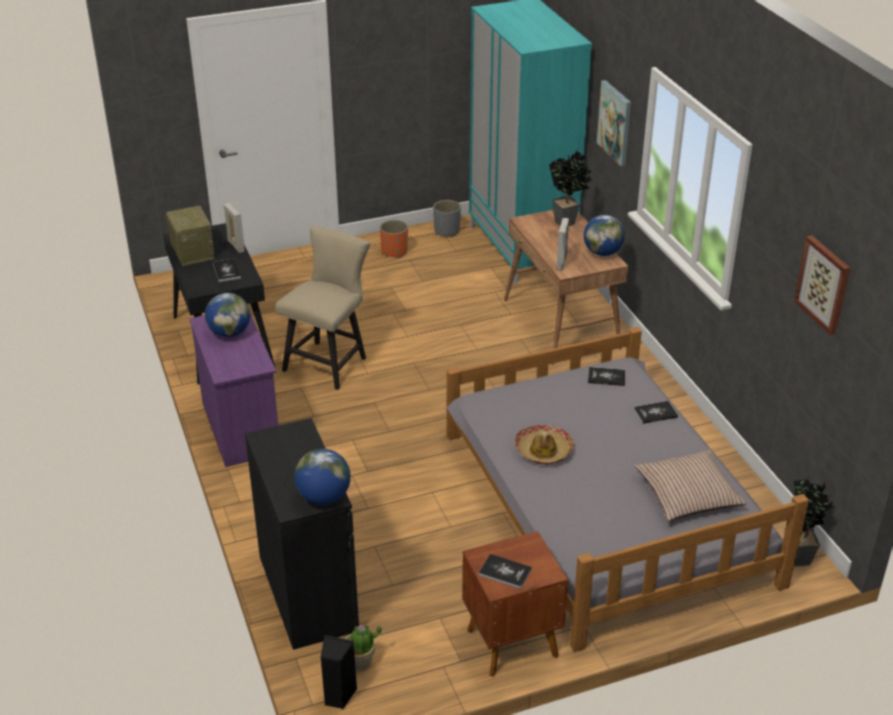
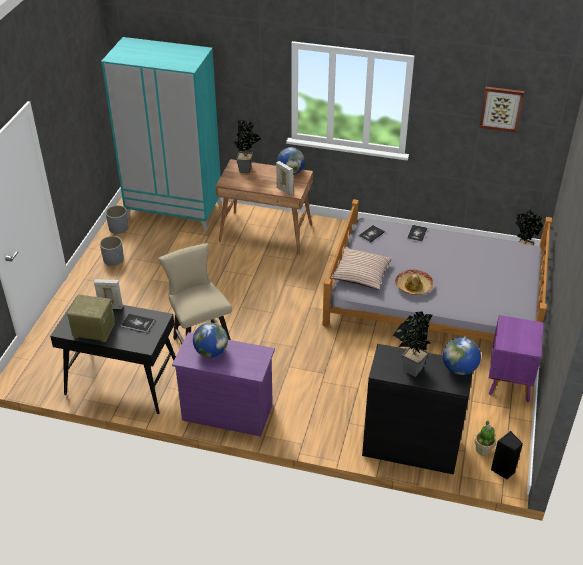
camera: 55 degrees left, 5 degrees up
orange planter [380,220,408,258] -> grey planter [100,236,124,266]
brown nightstand [462,531,568,677] -> purple nightstand [488,315,543,402]
book [479,554,532,589] -> none
picture [597,80,631,166] -> none
pillow [635,450,746,521] -> pillow moved to [331,247,392,290]
none -> potted plant [393,311,433,377]

